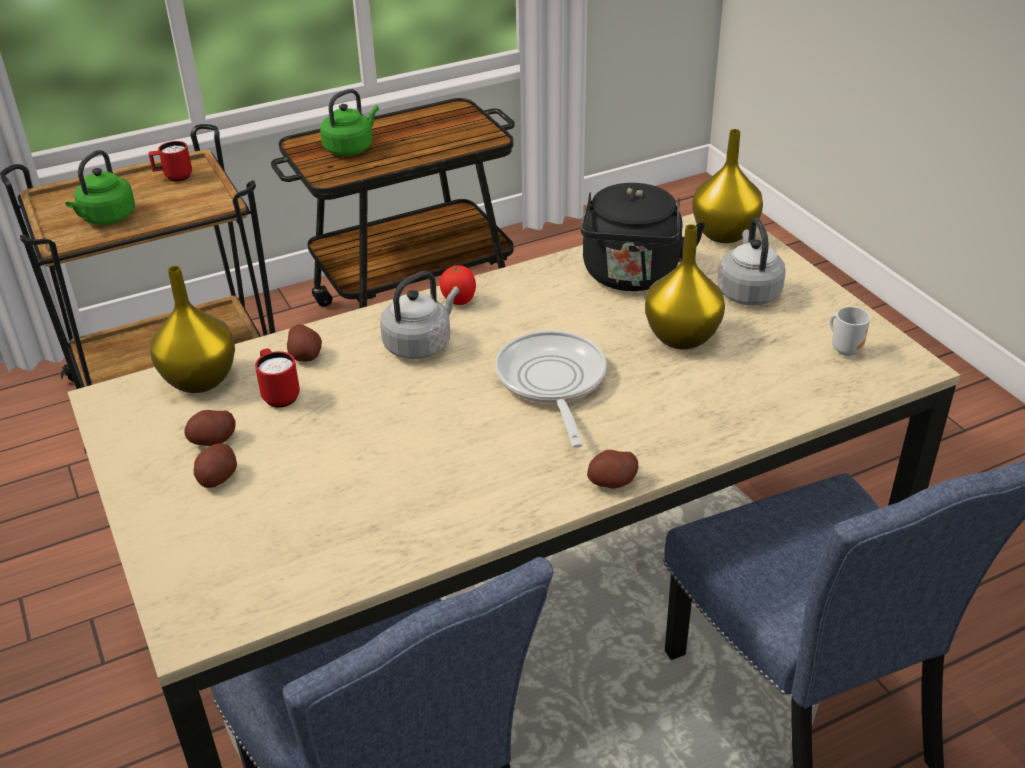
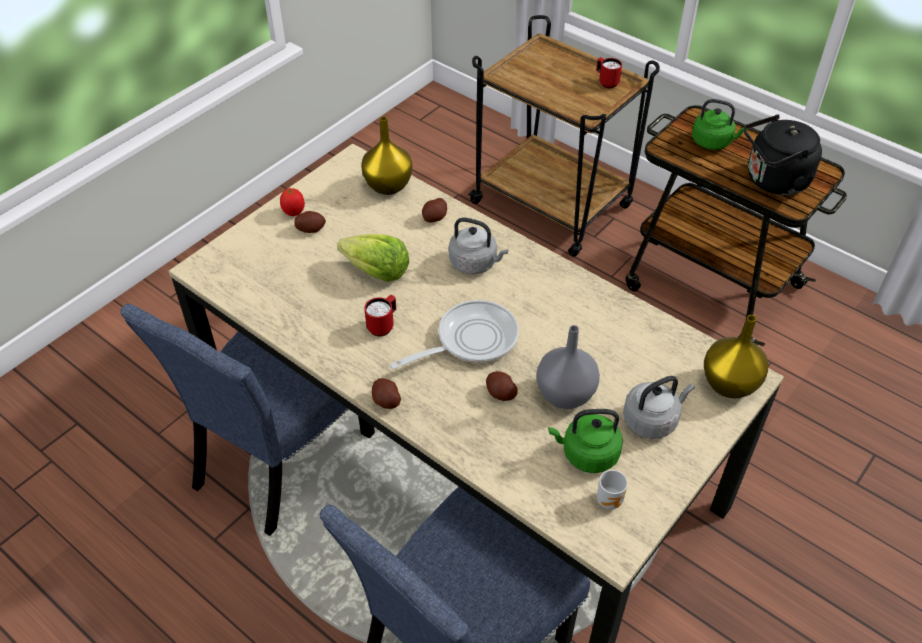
camera: 65 degrees right, 10 degrees up
green kettle [65,150,135,225] -> green kettle moved to [548,409,623,473]
potato [184,410,236,446] -> potato moved to [486,371,518,401]
red mug [255,348,300,408] -> red mug moved to [364,295,396,336]
tomato [439,265,476,305] -> tomato moved to [280,188,305,216]
black kettle [581,183,706,291] -> black kettle moved to [744,114,822,195]
yellow vase [645,224,725,349] -> grey vase [536,325,600,409]
none -> lettuce [337,234,410,282]

